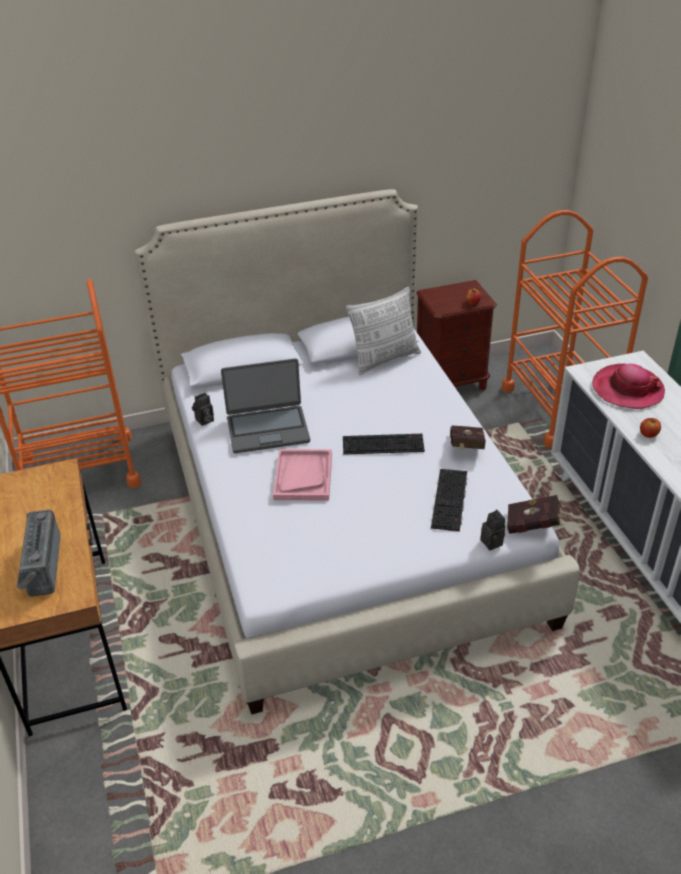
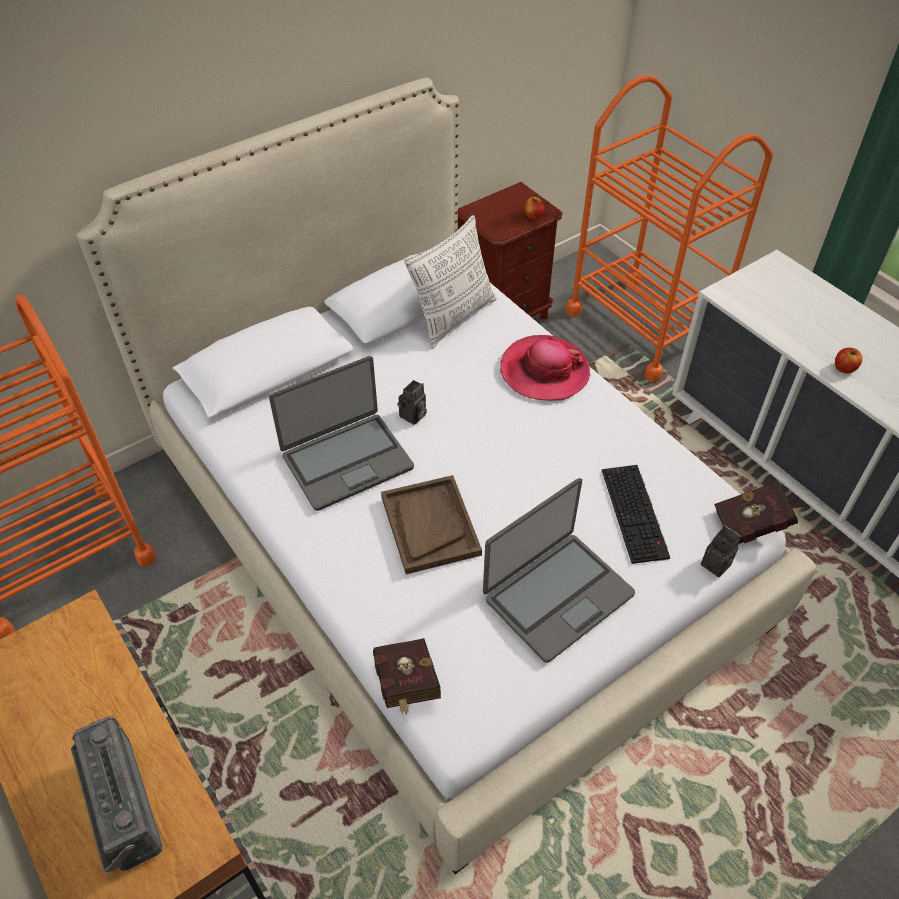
camera: 20 degrees left, 10 degrees up
camera [192,393,214,426] -> camera moved to [397,380,427,425]
pink tray [273,449,332,501] -> brown tray [381,475,482,574]
keyboard [343,434,425,455] -> none
red book [450,425,486,450] -> red book moved to [373,638,441,715]
hat [592,364,665,409] -> hat moved to [500,335,590,401]
none -> laptop [483,478,635,663]

